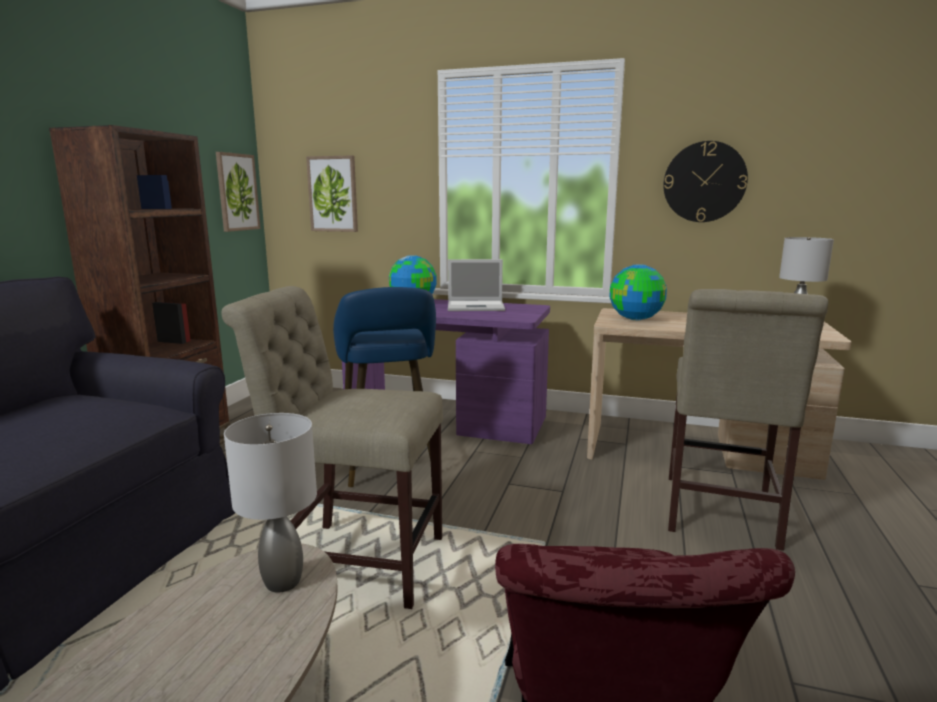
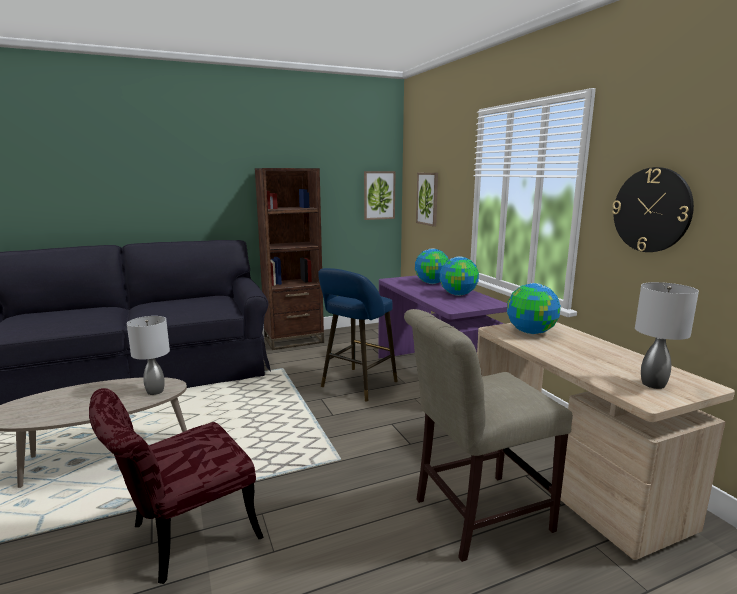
camera: 50 degrees right, 0 degrees up
beige chair [221,286,443,609] -> none
laptop [448,259,505,311] -> globe [440,256,479,296]

